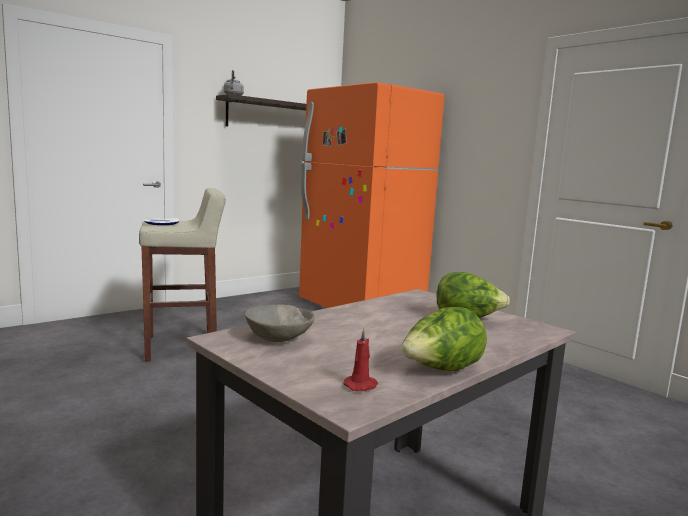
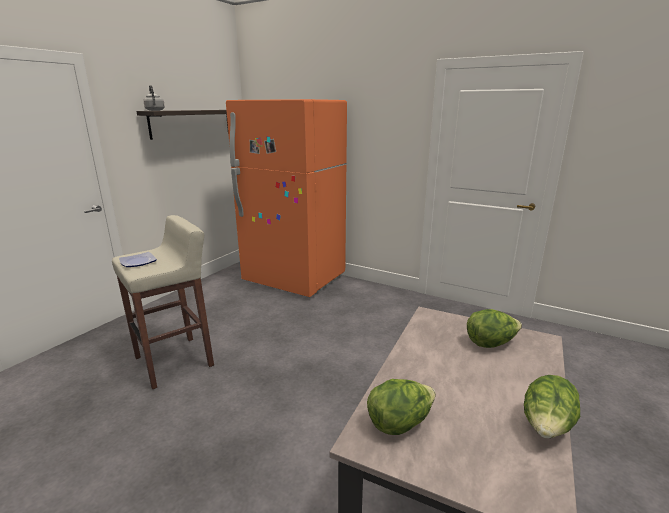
camera: 20 degrees left, 10 degrees up
grey bowl [245,304,315,342] -> lettuce [367,379,436,435]
red candle [343,329,378,391] -> none

